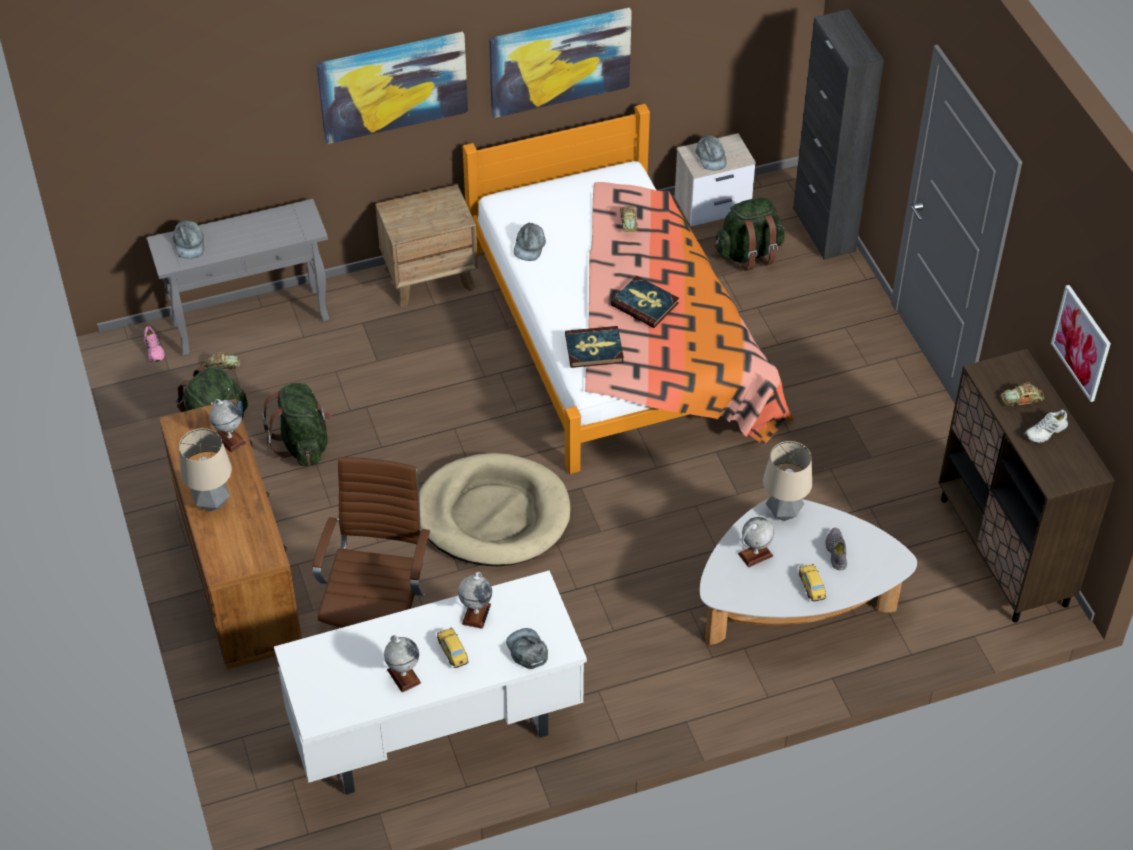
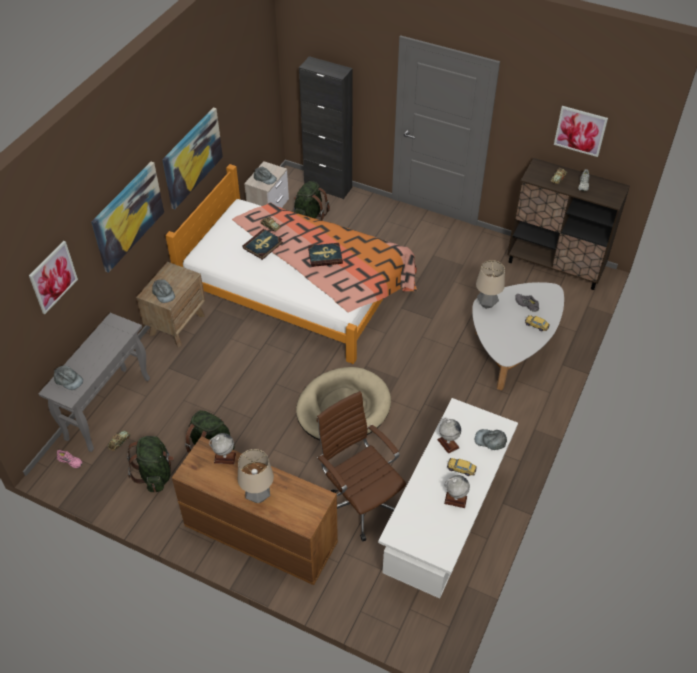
camera: 45 degrees left, 0 degrees up
grey cap [514,223,546,261] -> grey cap moved to [152,280,175,303]
book [565,326,624,368] -> book moved to [242,229,283,260]
globe [738,517,774,568] -> none
none -> picture [29,241,78,314]

